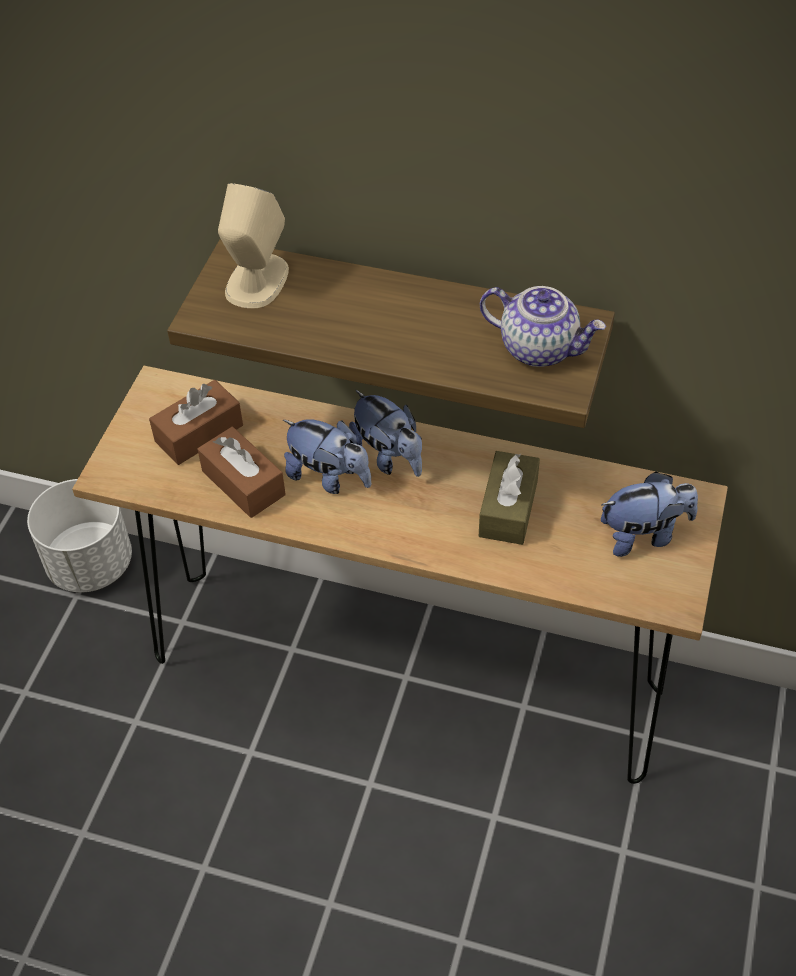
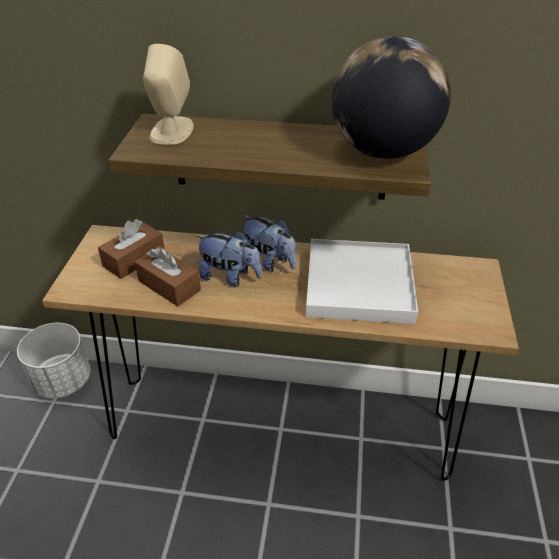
camera: 10 degrees left, 10 degrees down
brown tissue box [479,451,540,545] -> white tray [306,239,418,324]
teapot [480,286,606,367] -> globe [331,36,451,159]
plush toy [601,472,698,557] -> none

